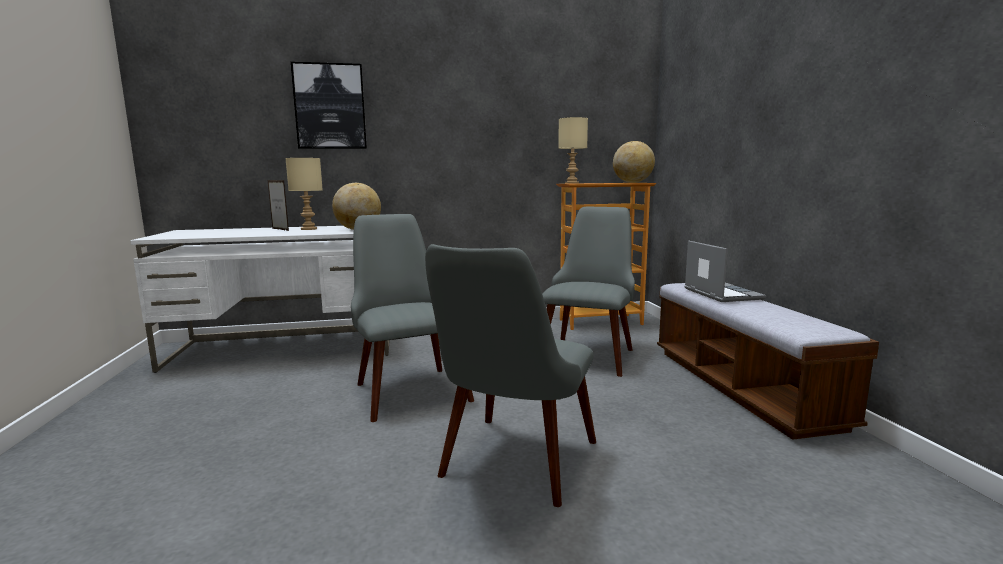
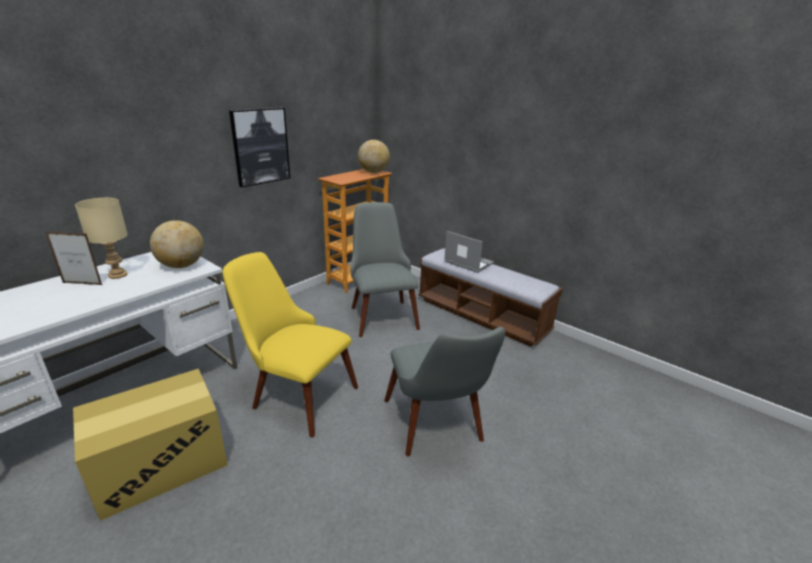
camera: 40 degrees left, 15 degrees up
picture [291,62,367,149] -> picture moved to [229,108,290,187]
grey chair [351,214,474,422] -> yellow chair [222,252,358,438]
beige table lamp [558,117,588,184] -> none
none -> cardboard box [73,369,228,521]

